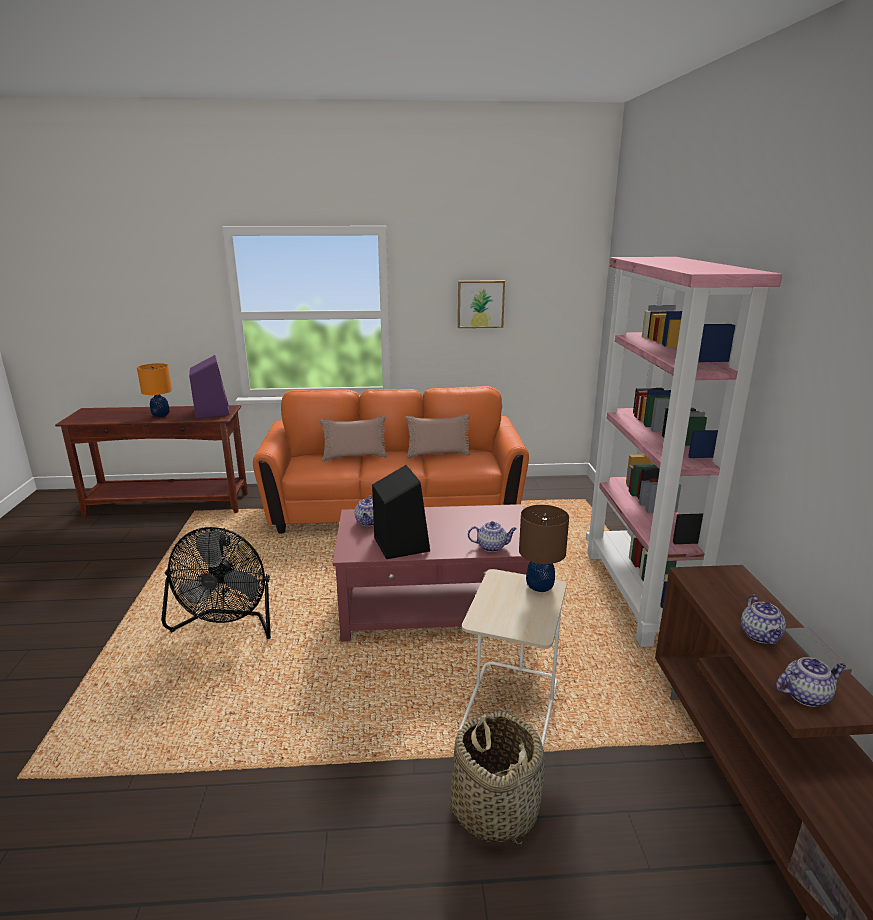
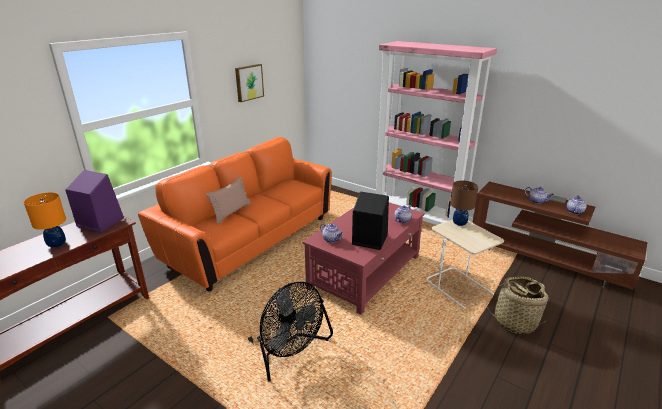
camera: 50 degrees left, 5 degrees up
beige pillow [405,414,470,458] -> none

